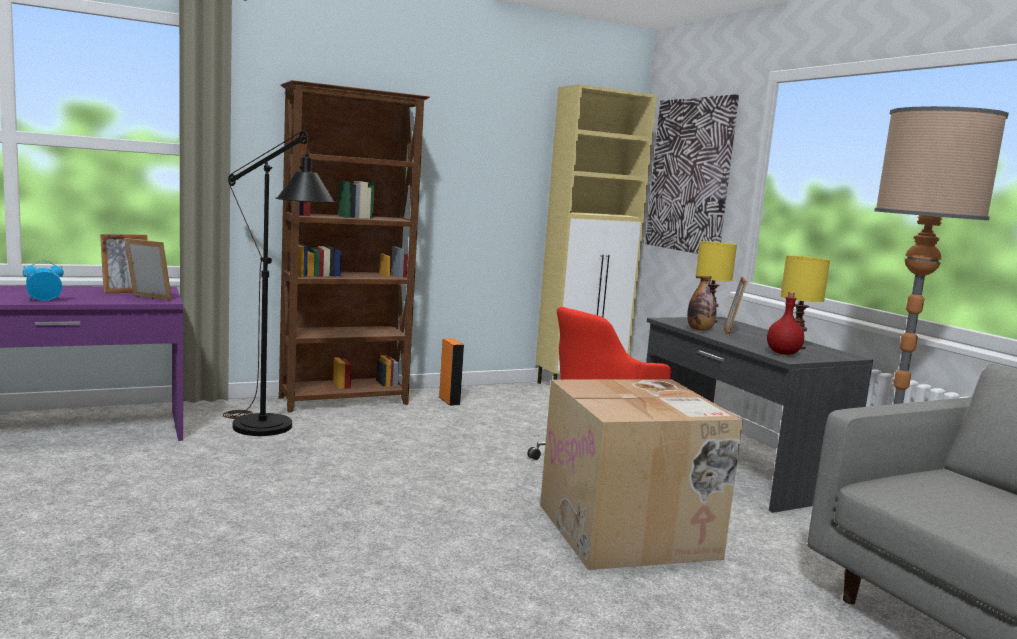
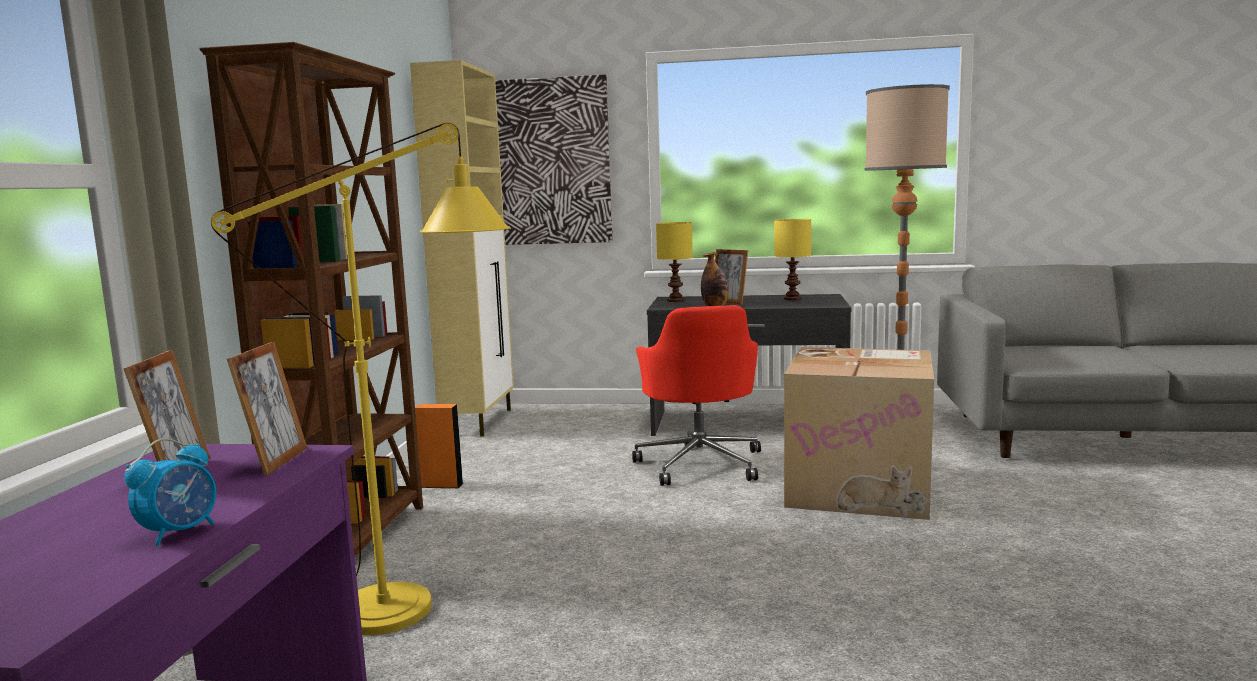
camera: 55 degrees left, 0 degrees up
alarm clock [23,260,64,301] -> alarm clock turned 150 degrees counterclockwise [124,438,216,546]
picture frame [124,238,172,301] -> picture frame turned 135 degrees clockwise [227,342,307,476]
black floor lamp [223,130,335,436] -> yellow floor lamp [211,123,510,635]
red bottle [767,292,804,355] -> none

